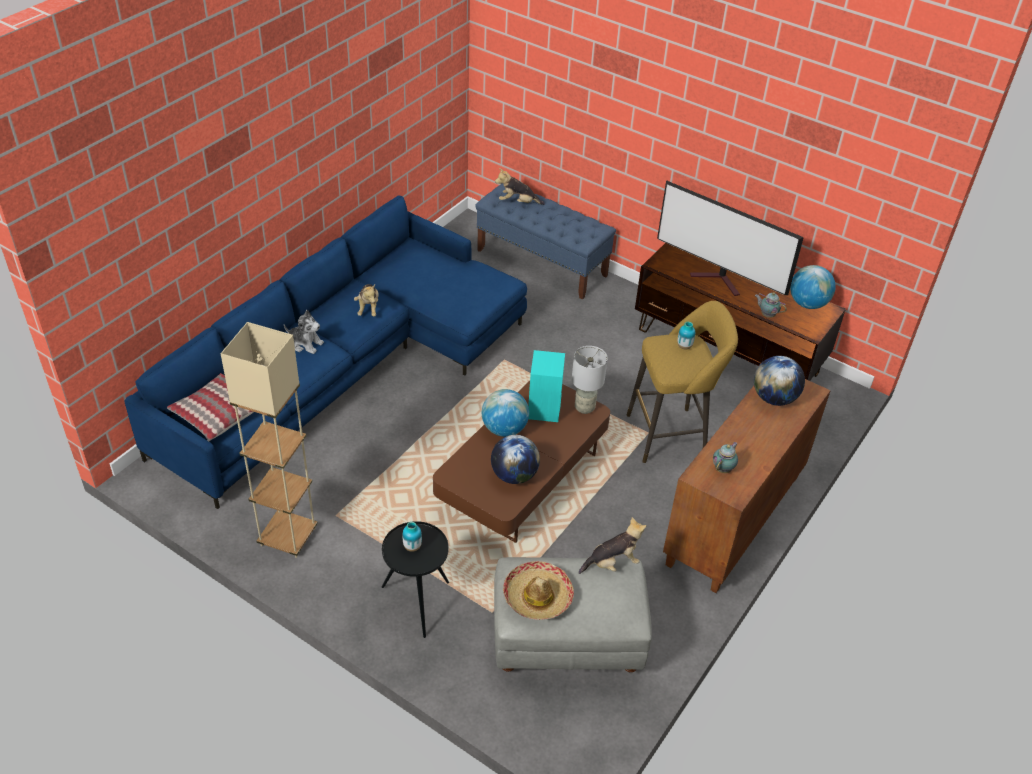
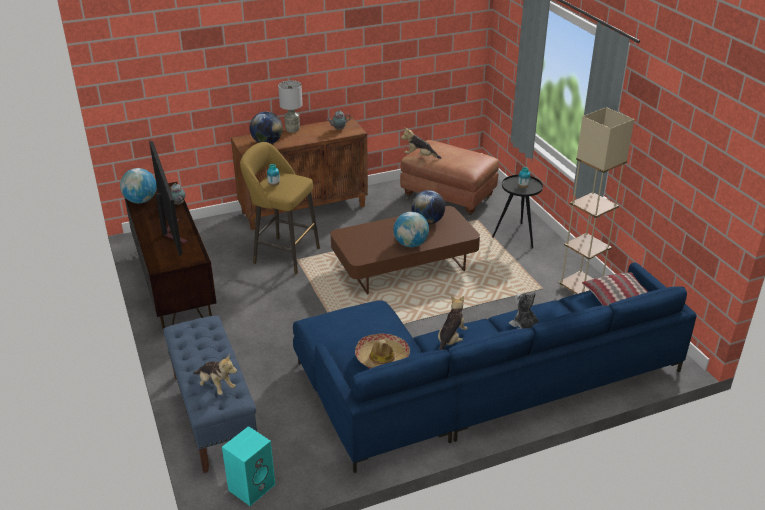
camera: 145 degrees left, 10 degrees down
grey ottoman [494,557,652,673] -> brown ottoman [400,140,499,219]
hat [503,561,574,620] -> hat moved to [355,334,410,369]
turquoise speaker [528,350,565,422] -> turquoise speaker moved to [222,426,275,506]
grey table lamp [572,346,608,414] -> grey table lamp moved to [278,80,303,133]

